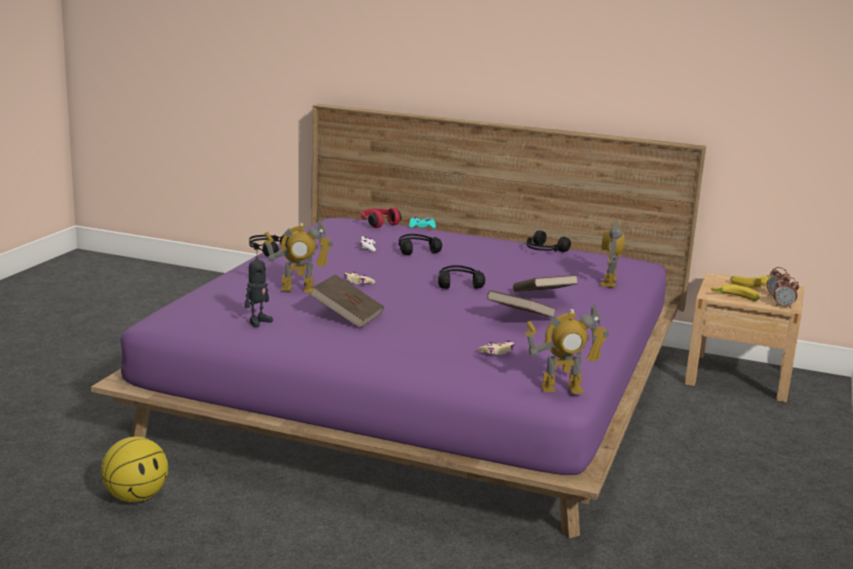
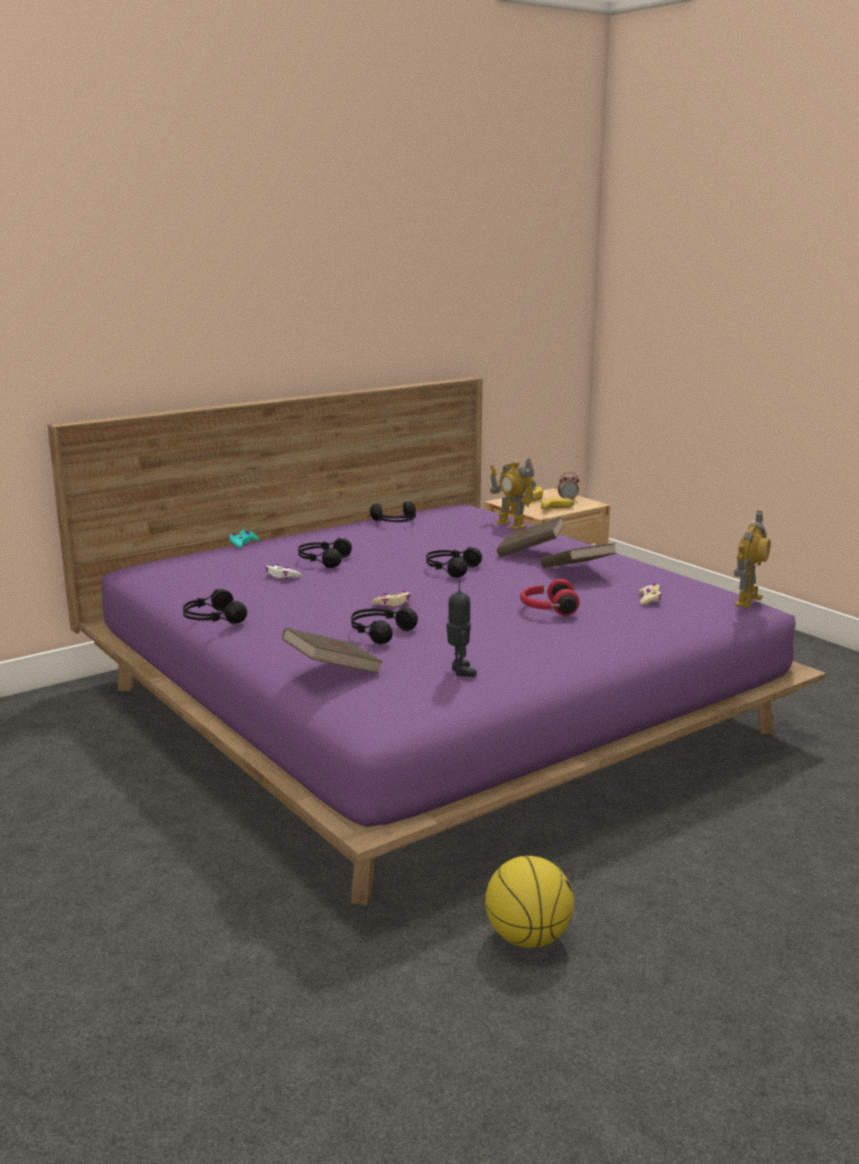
camera: 55 degrees left, 0 degrees up
toy robot [264,220,333,293] -> black headphones [351,607,418,644]
brown book [310,274,384,328] -> brown book moved to [282,628,383,674]
red headphones [361,208,401,228] -> red headphones moved to [520,579,579,616]
alarm clock [773,276,799,309] -> none

